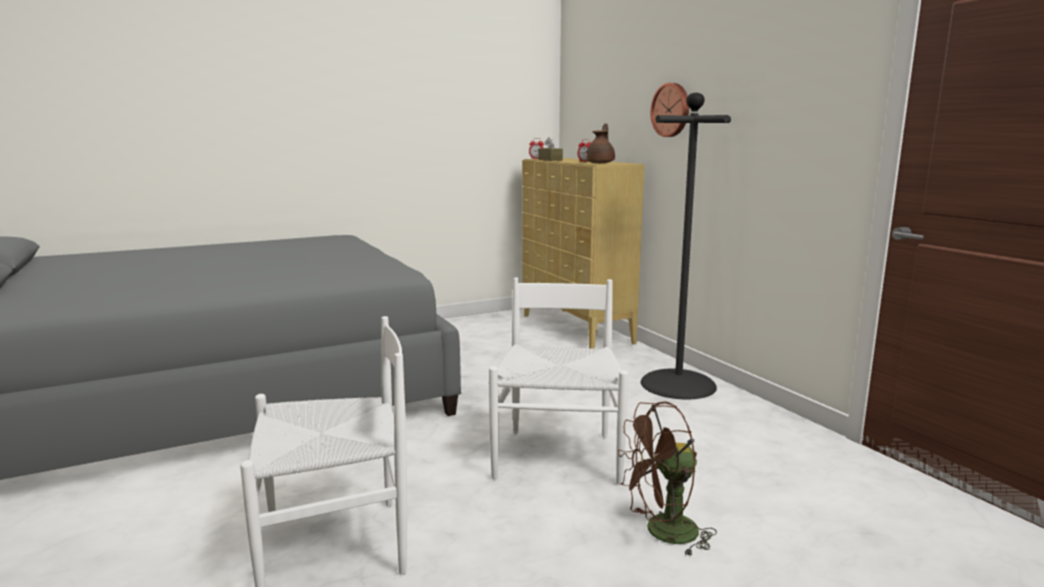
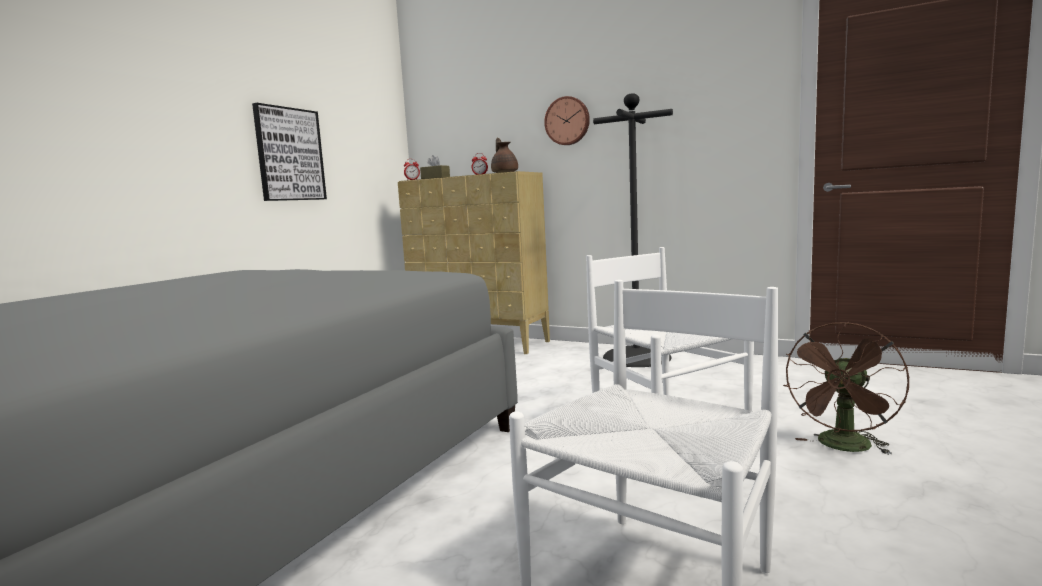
camera: 35 degrees left, 5 degrees down
none -> picture [252,103,327,201]

